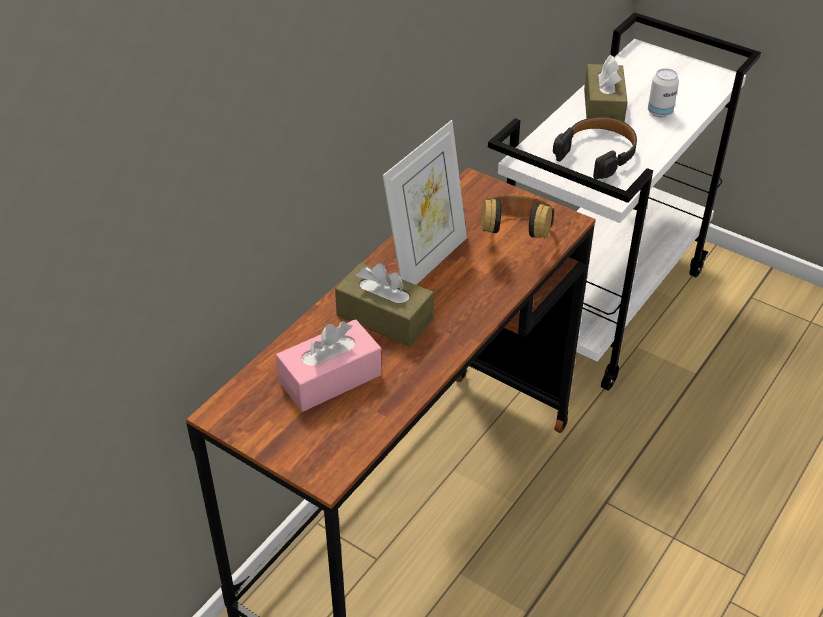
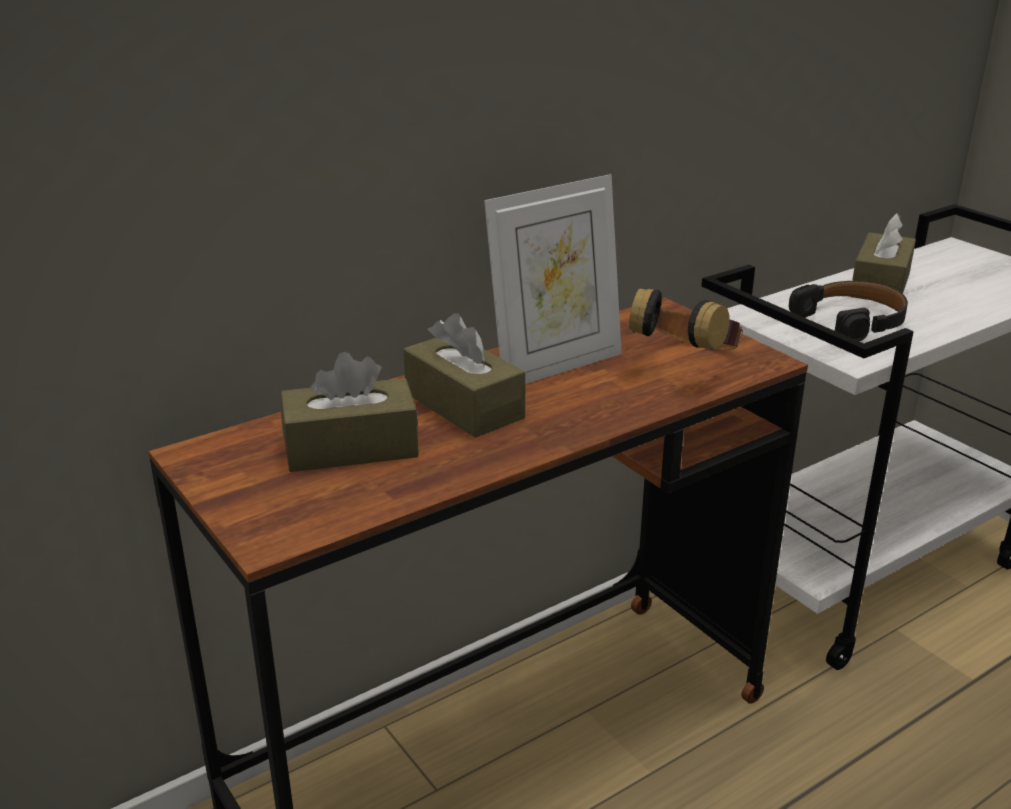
camera: 20 degrees right, 15 degrees down
pink tissue box [276,319,382,412] -> brown tissue box [281,352,419,472]
can [648,68,679,118] -> none

